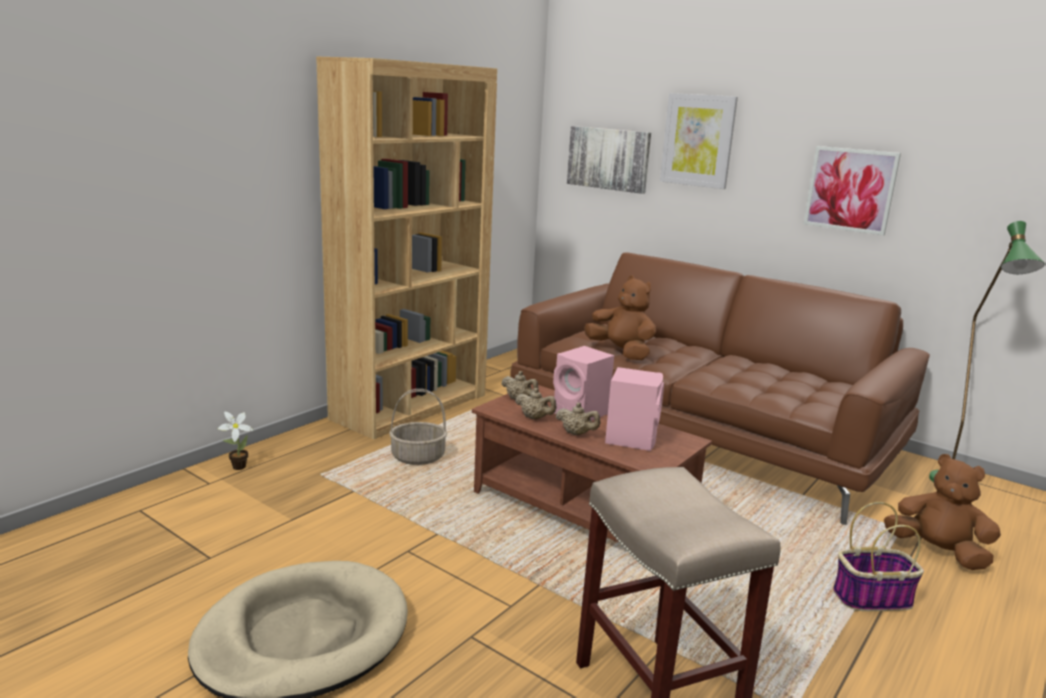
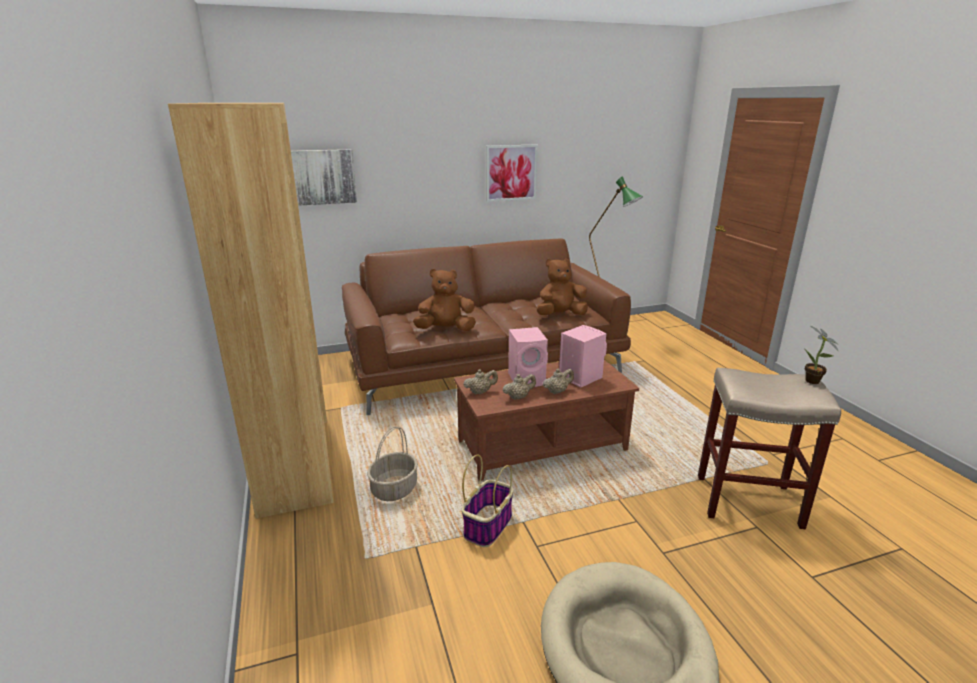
camera: 55 degrees left, 5 degrees up
potted plant [218,411,253,470] -> potted plant moved to [805,325,839,384]
picture [660,93,738,189] -> none
basket [833,502,924,611] -> basket moved to [462,455,514,547]
brown plush toy [884,454,1001,570] -> brown plush toy moved to [537,258,588,315]

